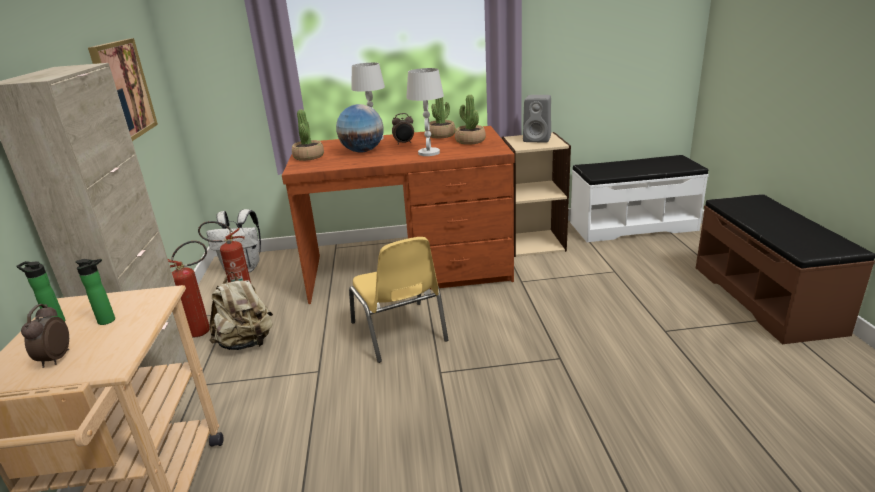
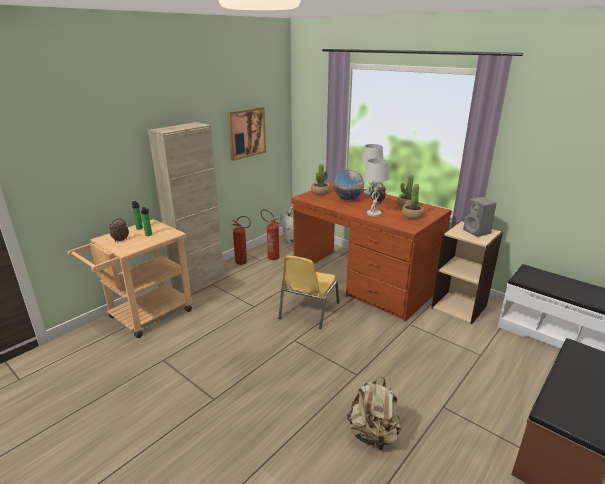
camera: 45 degrees right, 0 degrees up
beige backpack [209,272,273,350] -> beige backpack moved to [347,377,401,450]

